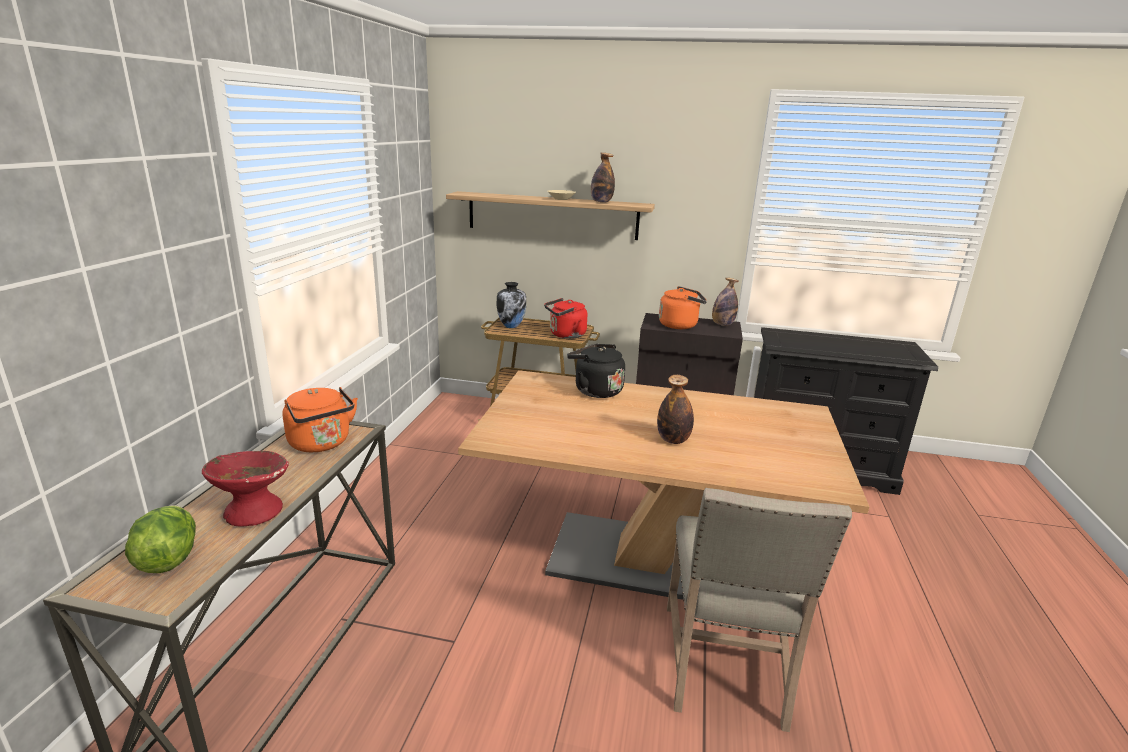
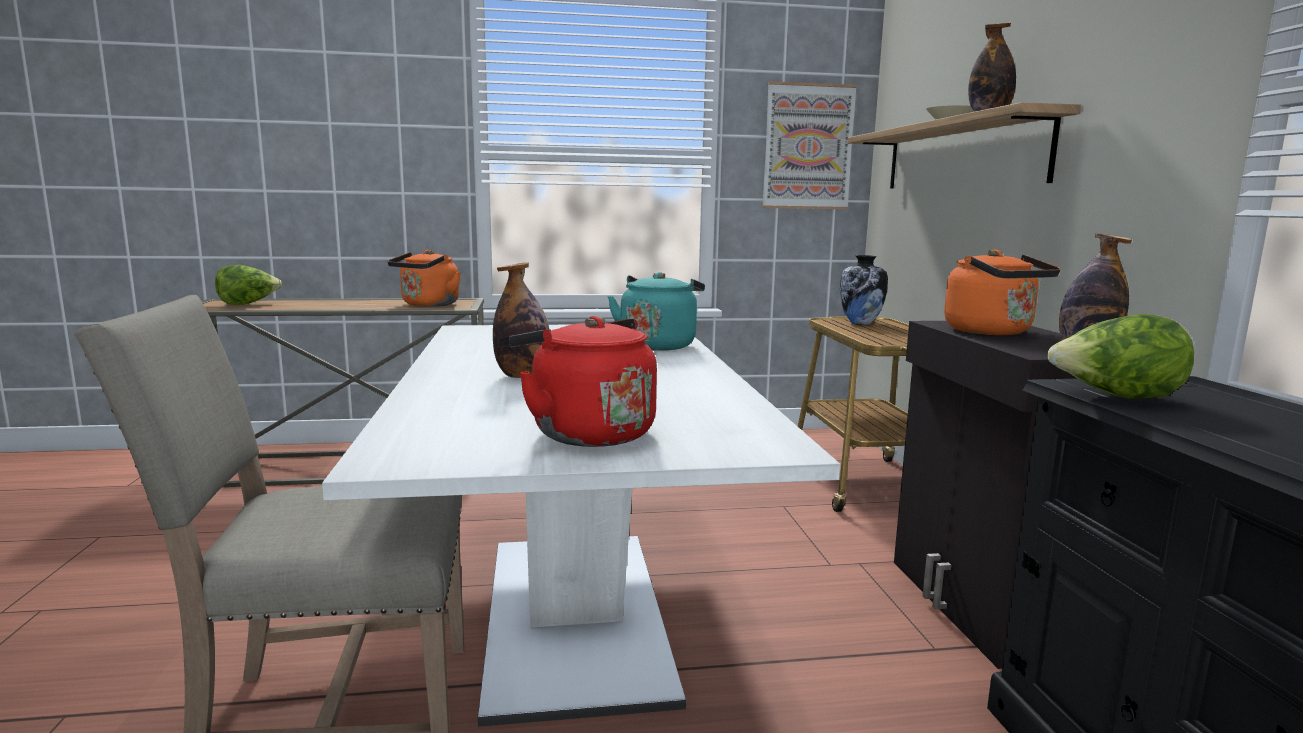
camera: 70 degrees right, 10 degrees down
red bowl [202,451,289,527] -> none
brown dining table [458,370,869,600] -> white dining table [322,325,840,727]
red kettle [544,298,588,339] -> red kettle moved to [509,316,657,447]
black kettle [567,344,625,398] -> turquoise kettle [608,272,705,351]
none -> picture [762,81,857,209]
none -> lettuce [1048,314,1194,398]

